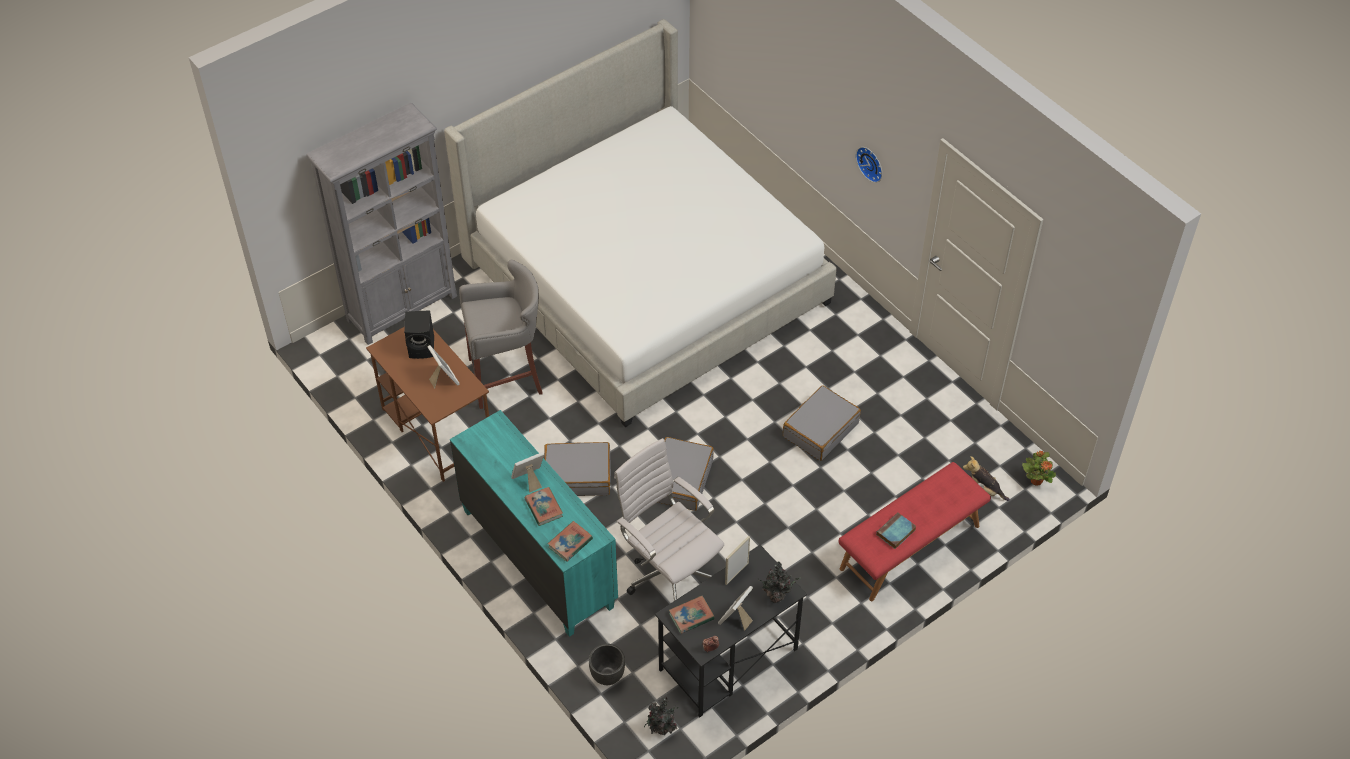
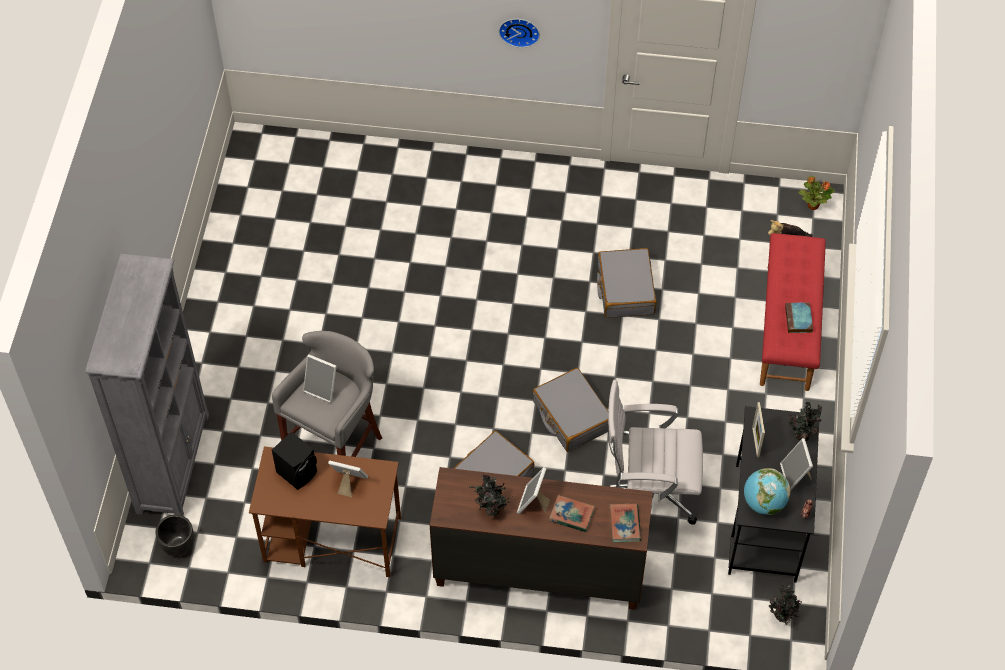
camera: 45 degrees left, 5 degrees up
bed [444,19,837,427] -> none
turquoise dresser [450,410,618,637] -> brown dresser [430,467,653,610]
black planter [589,644,625,685] -> black planter moved to [155,514,194,556]
book [669,596,715,634] -> globe [744,468,791,515]
none -> picture frame [303,354,337,403]
none -> potted plant [470,474,510,517]

